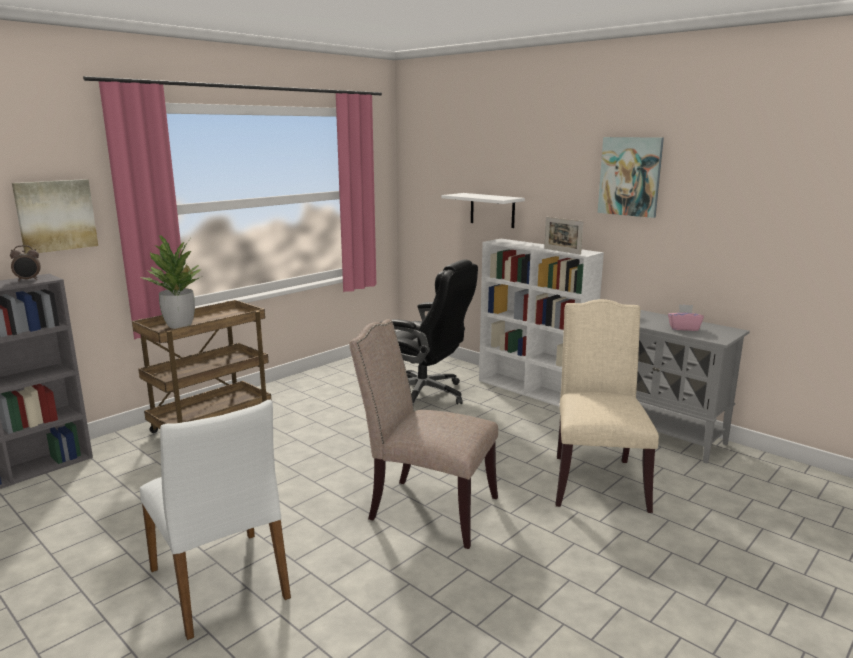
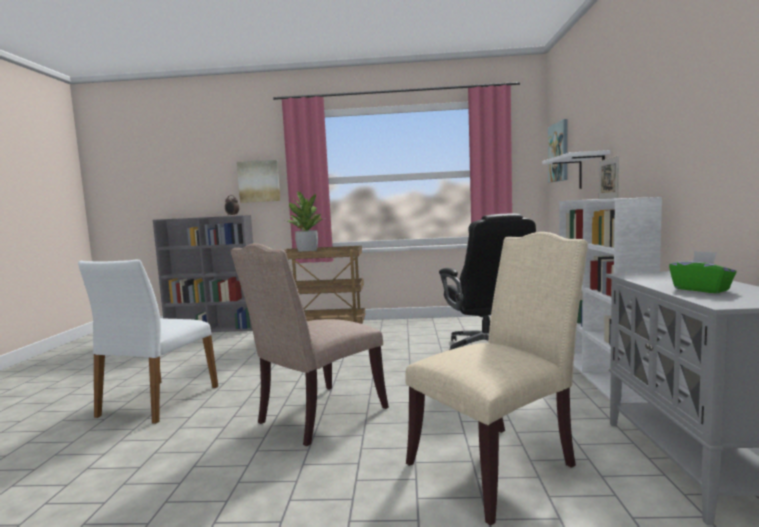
camera: 50 degrees right, 10 degrees down
beige chair [349,319,498,549] -> beige chair turned 120 degrees counterclockwise [231,243,389,446]
picture [598,137,664,218] -> picture moved to [548,119,568,183]
pink tissue box [668,304,704,331] -> green tissue box [669,251,737,293]

